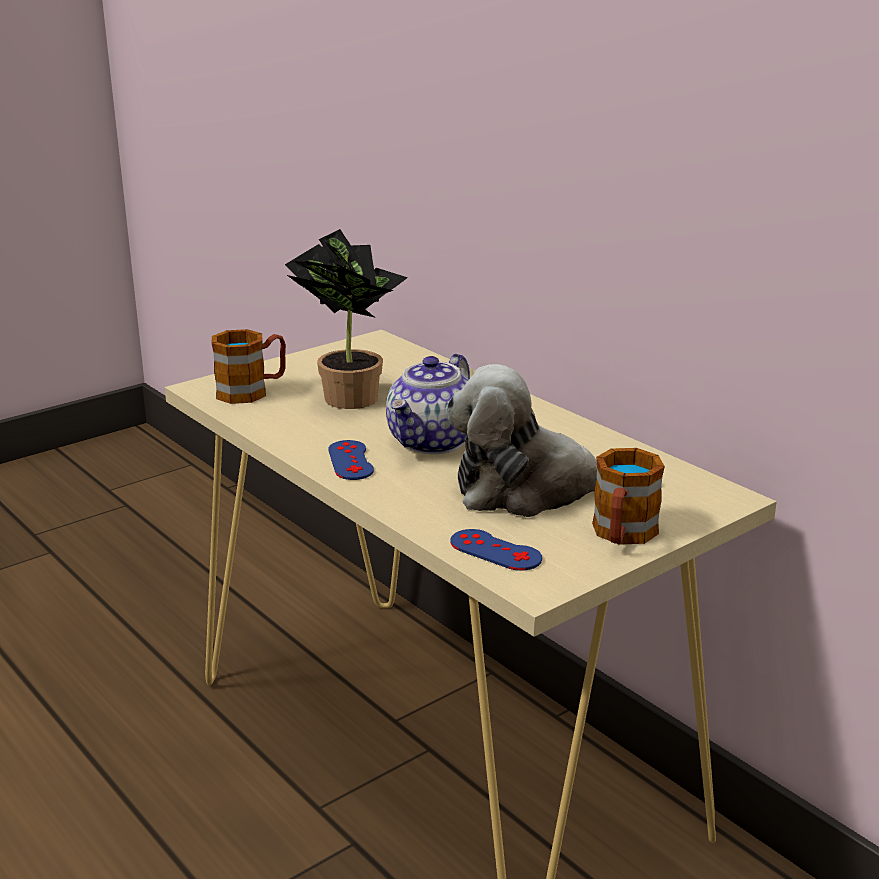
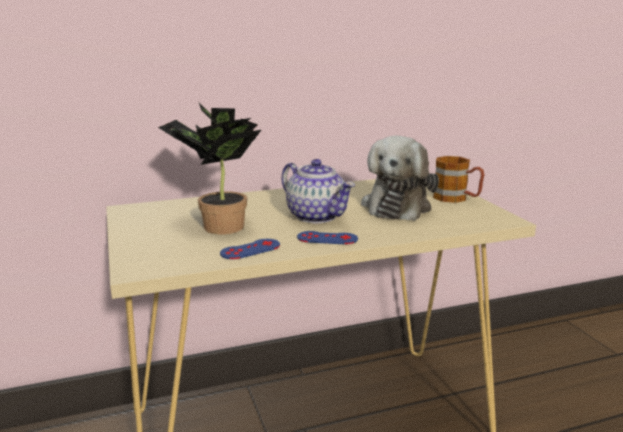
camera: 70 degrees left, 5 degrees down
mug [212,329,286,404] -> none
blue game controller [451,529,542,571] -> blue game controller moved to [220,239,280,259]

